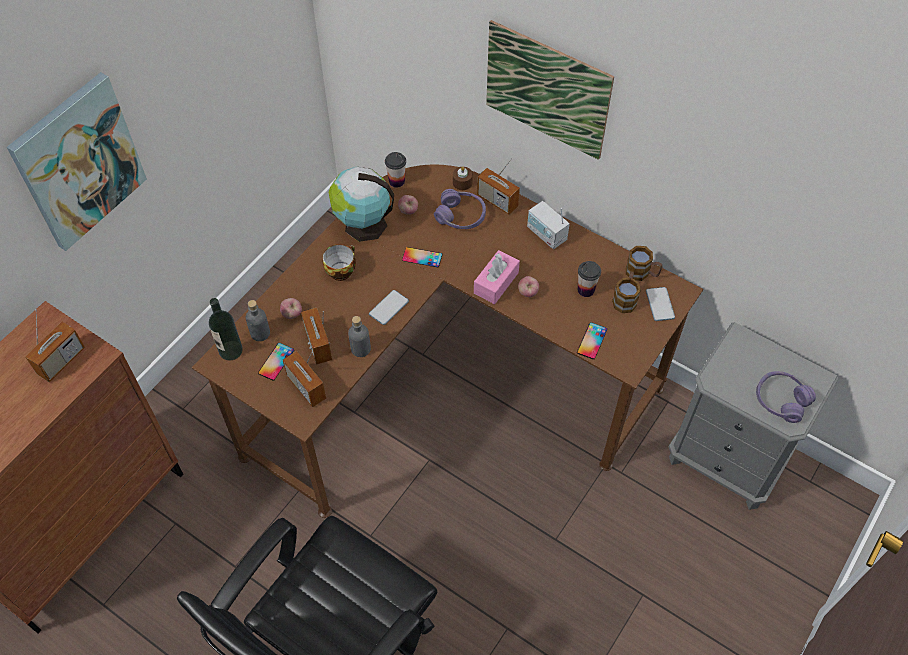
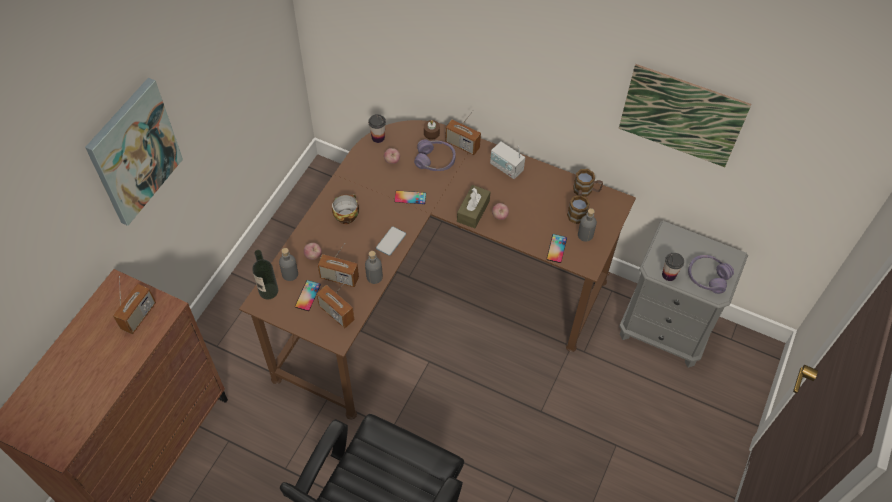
camera: 10 degrees left, 0 degrees up
radio [301,307,332,364] -> radio turned 45 degrees counterclockwise [318,243,359,287]
globe [329,166,394,242] -> none
pink tissue box [474,250,520,304] -> brown tissue box [457,185,490,229]
picture [486,20,614,160] -> picture moved to [619,64,752,167]
cup [578,261,601,297] -> cup moved to [662,253,684,281]
phone [646,287,675,321] -> none
none -> grey bottle [578,208,597,242]

